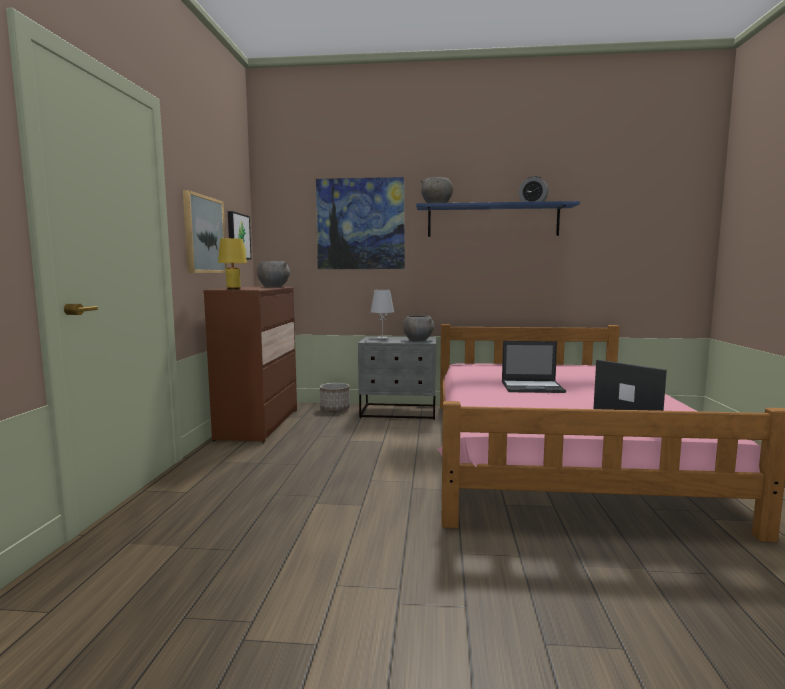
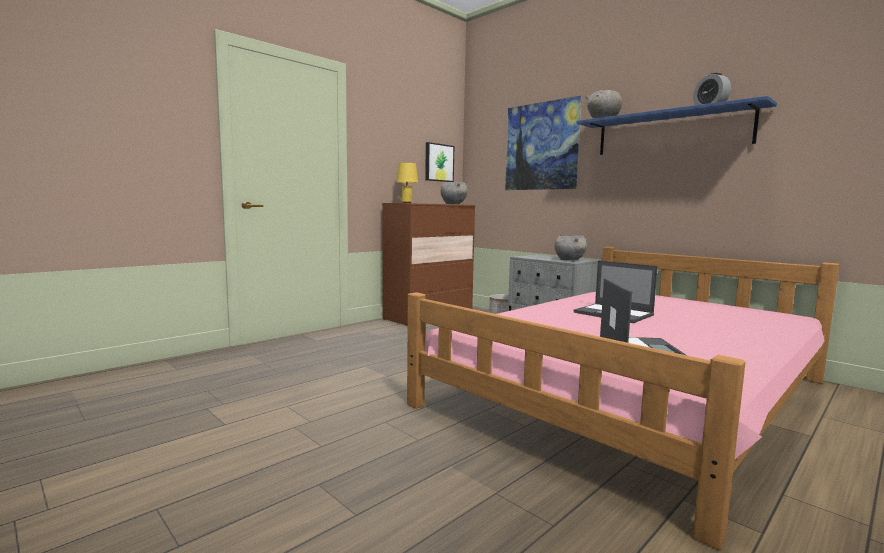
camera: 40 degrees right, 0 degrees up
picture [183,190,227,273] -> none
white table lamp [370,290,394,339] -> none

